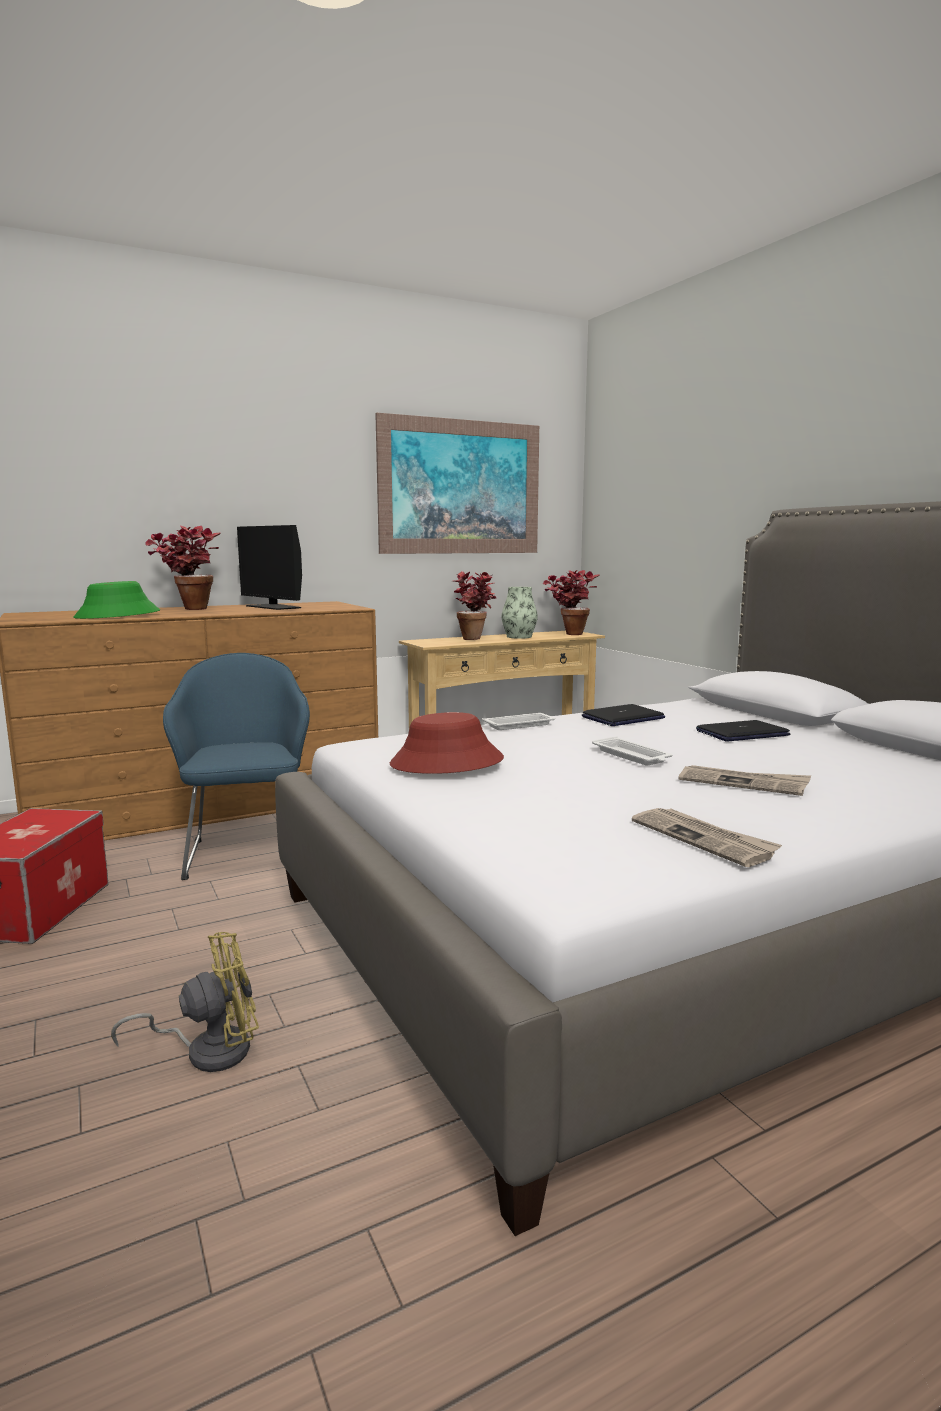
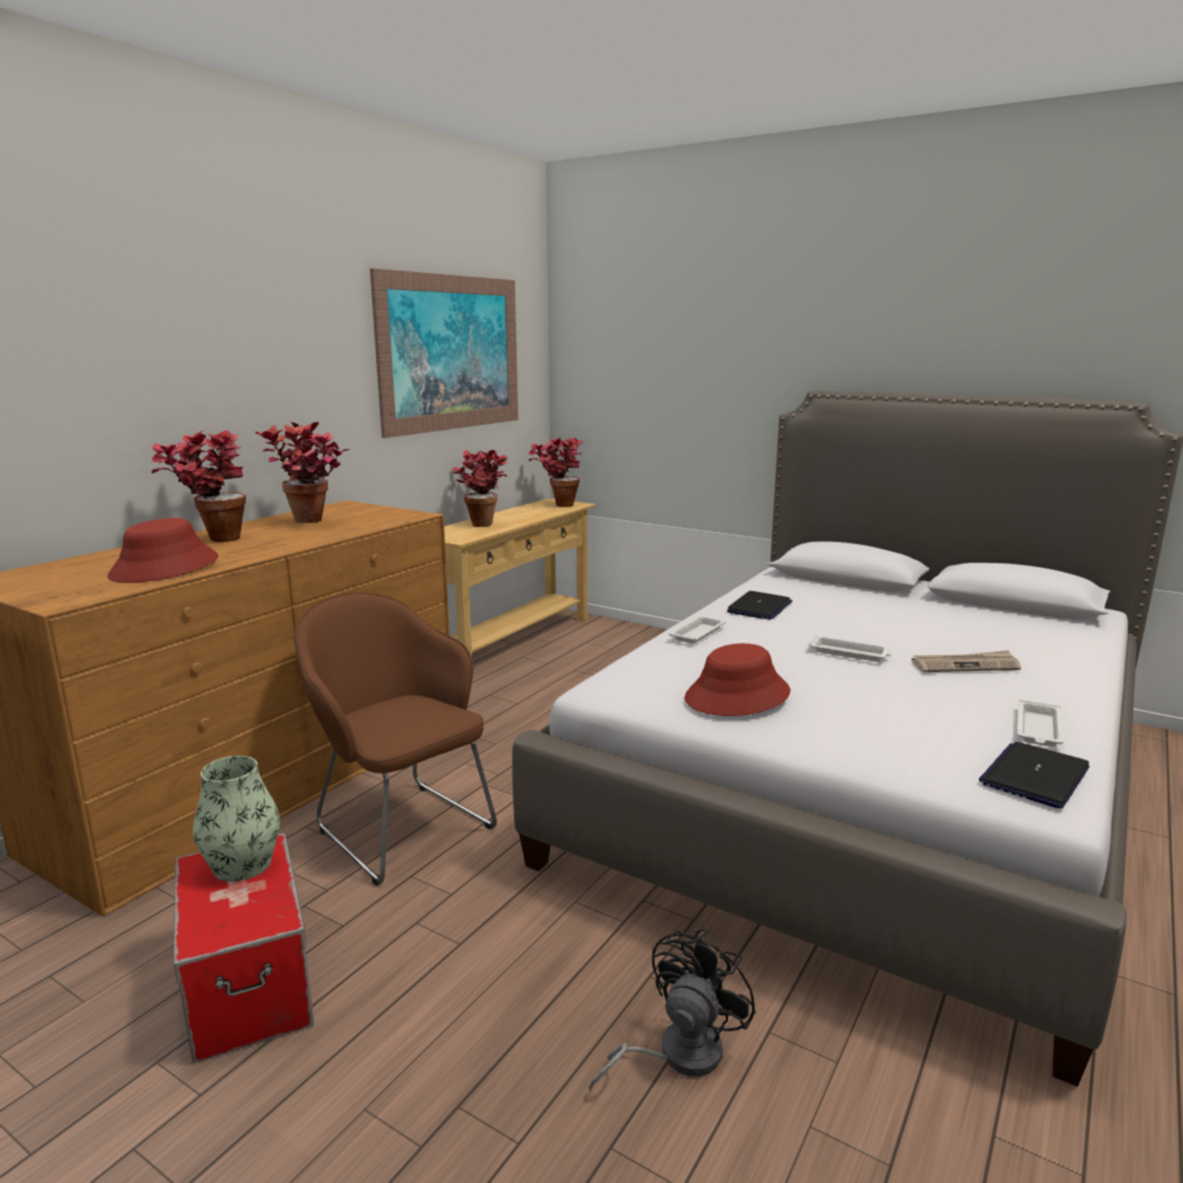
camera: 30 degrees left, 5 degrees up
green hat [74,581,160,619] -> red hat [107,518,218,583]
yellow fan [111,932,259,1072] -> black fan [589,929,756,1092]
blue armchair [163,653,310,880] -> brown armchair [294,592,497,886]
monitor [237,525,302,610] -> potted plant [255,422,350,523]
vase [501,587,538,639] -> vase moved to [193,756,280,882]
newspaper [632,808,782,867] -> white tray [1017,699,1064,747]
laptop [696,720,791,742] -> laptop moved to [979,742,1089,808]

